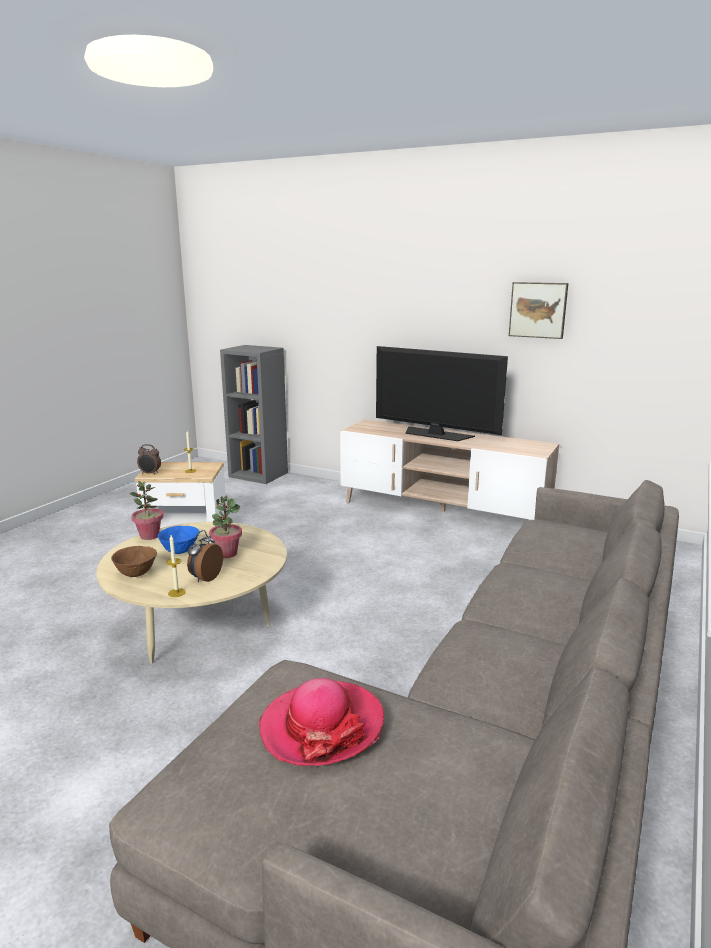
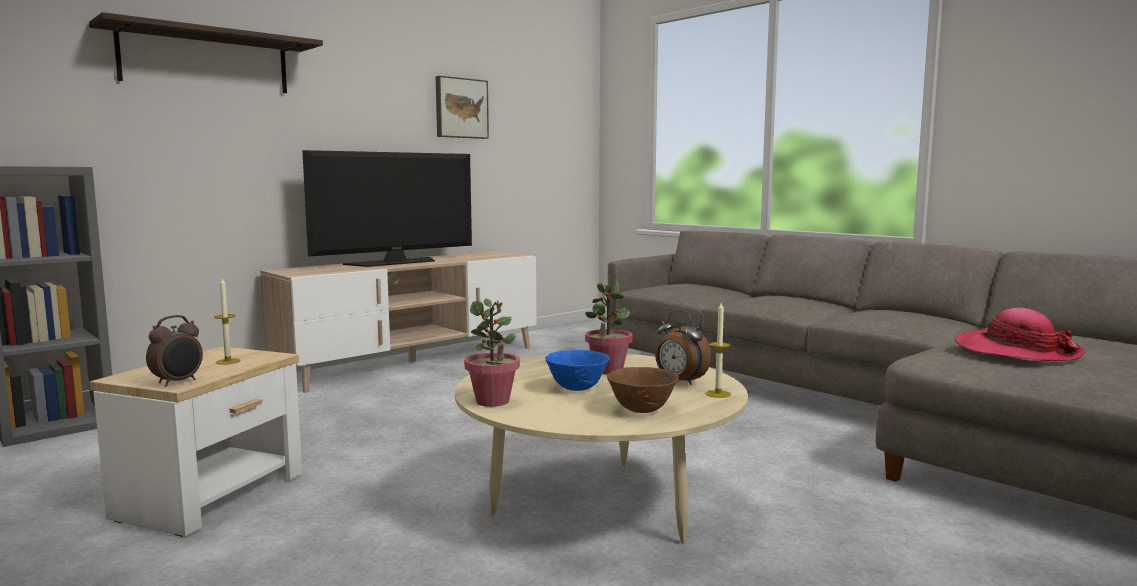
camera: 70 degrees left, 10 degrees down
none -> shelf [89,12,323,93]

